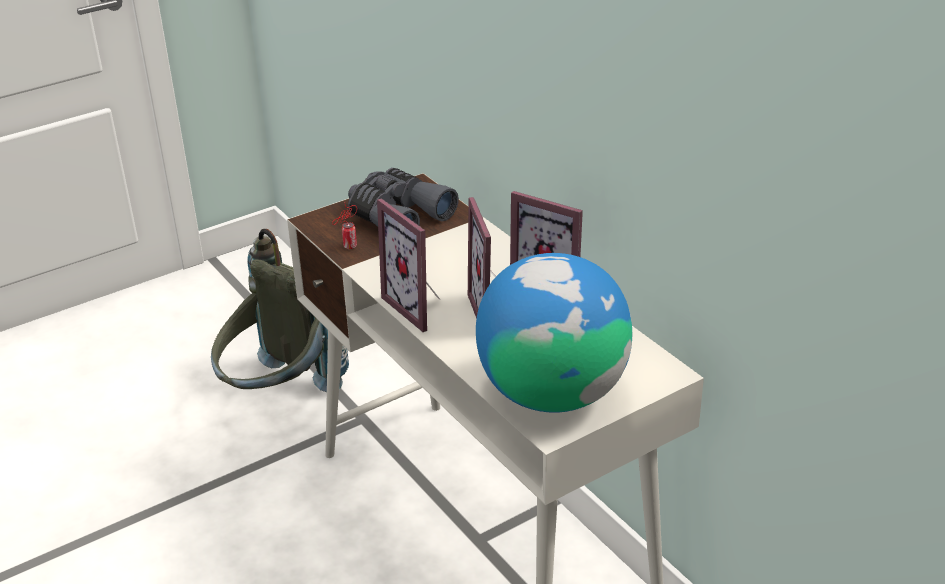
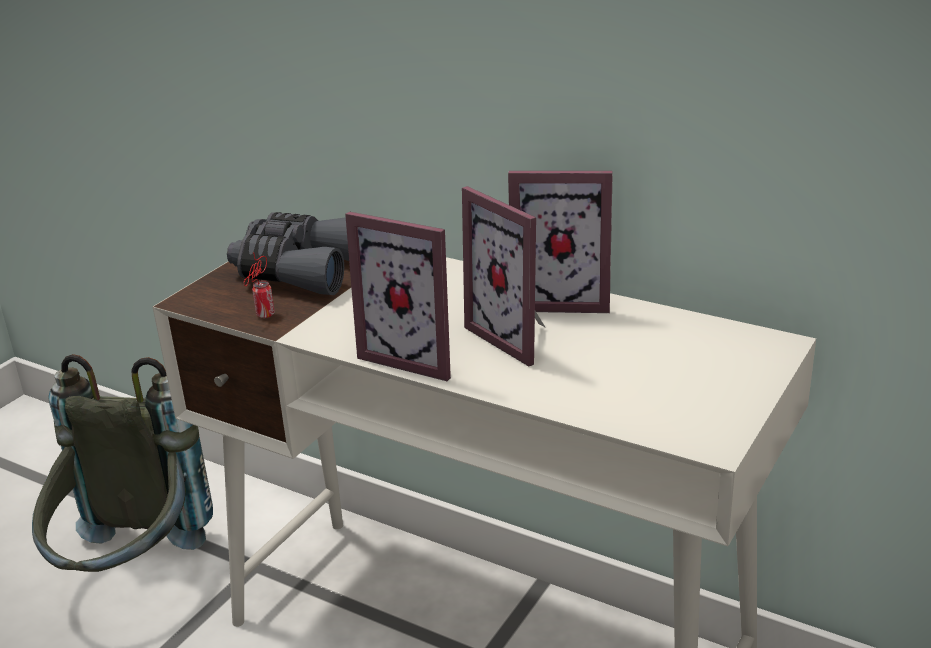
camera: 25 degrees left, 5 degrees down
globe [476,253,632,413] -> none

